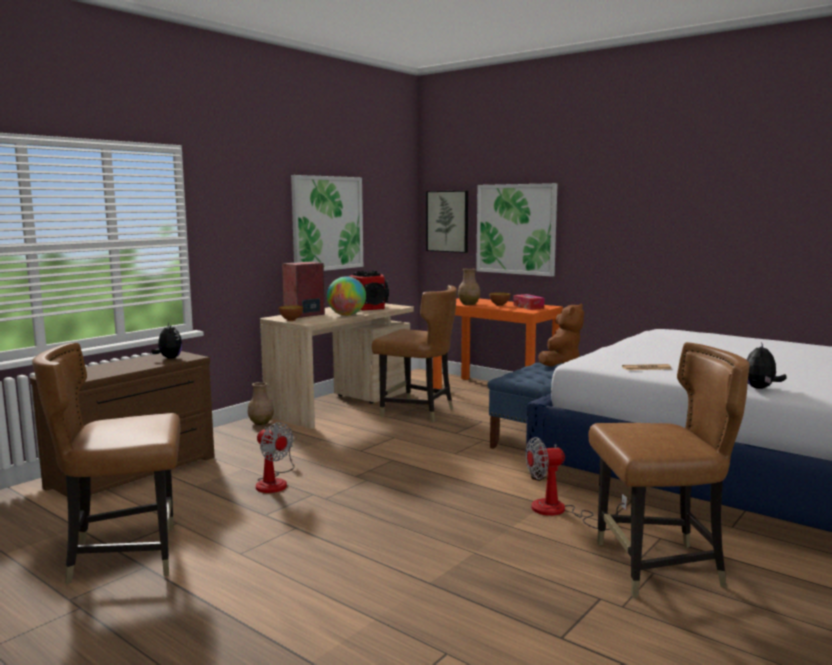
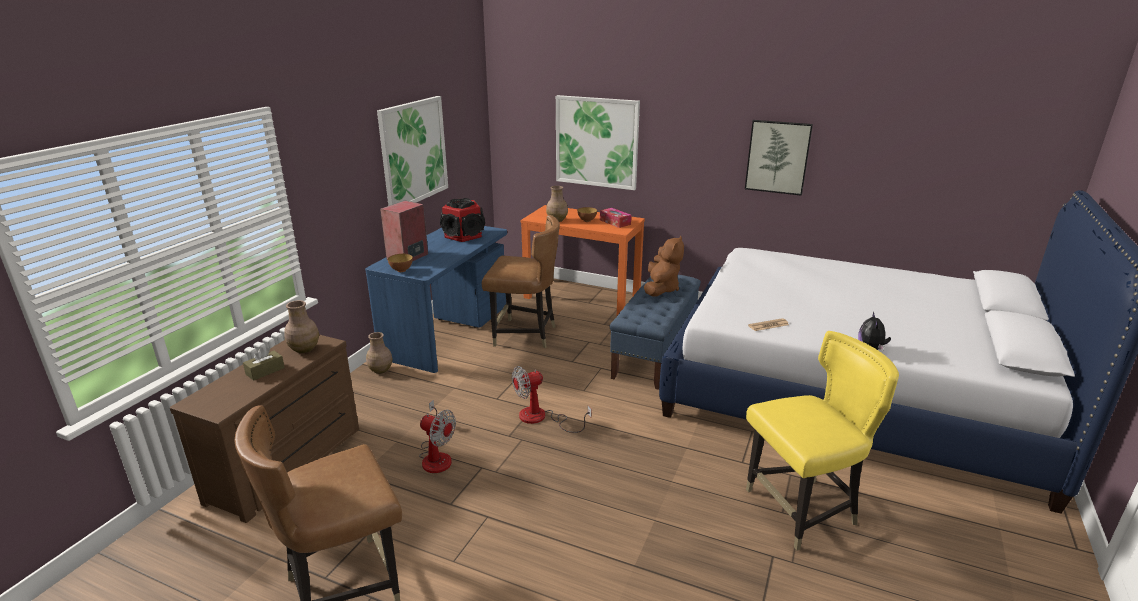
camera: 15 degrees left, 15 degrees up
plush toy [151,323,183,359] -> brown vase [284,300,319,353]
beige desk [260,303,414,429] -> blue desk [365,226,507,373]
globe [327,276,366,316] -> none
picture [426,191,468,253] -> picture moved to [745,120,813,196]
fan [525,437,627,530] -> fan moved to [512,366,591,433]
brown chair [589,342,750,598] -> yellow chair [746,331,899,551]
none -> brown tissue box [243,347,285,381]

